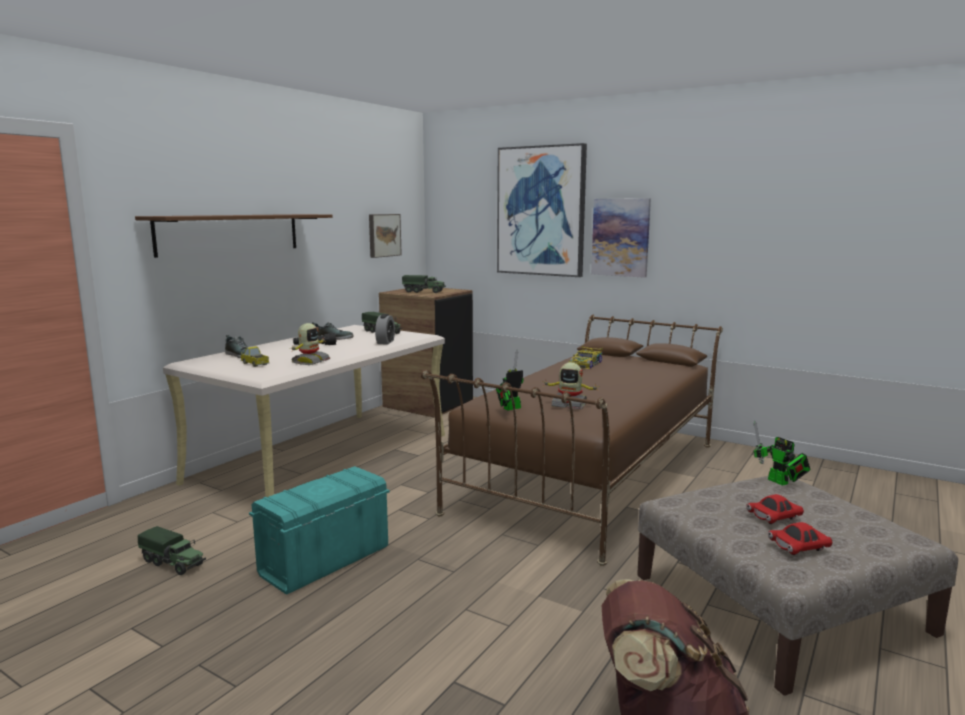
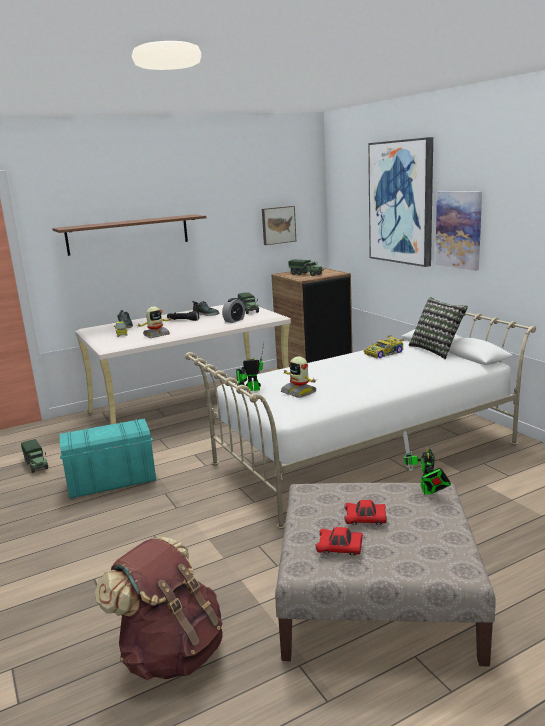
camera: 30 degrees right, 5 degrees up
brown bed [421,315,723,566] -> white bed [185,312,536,529]
none -> pillow [409,297,468,359]

